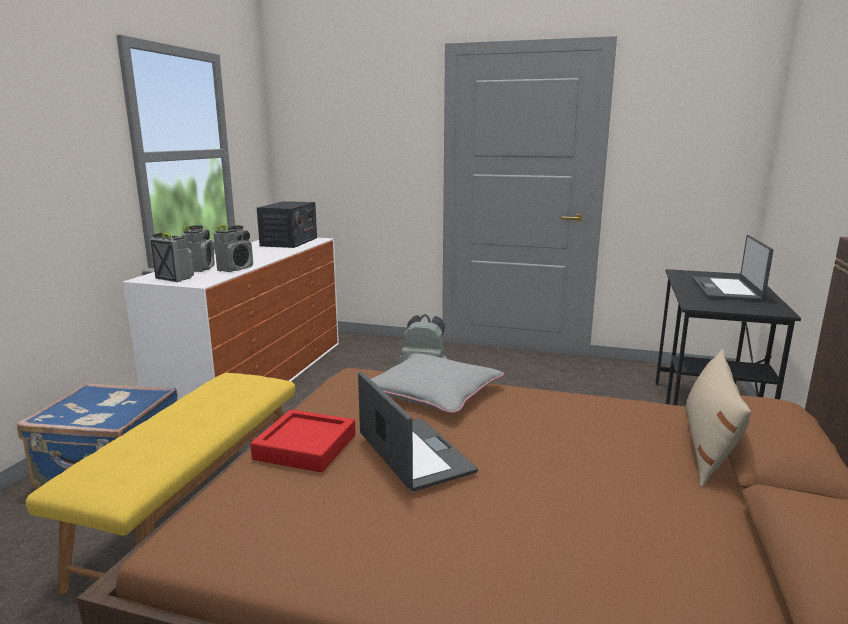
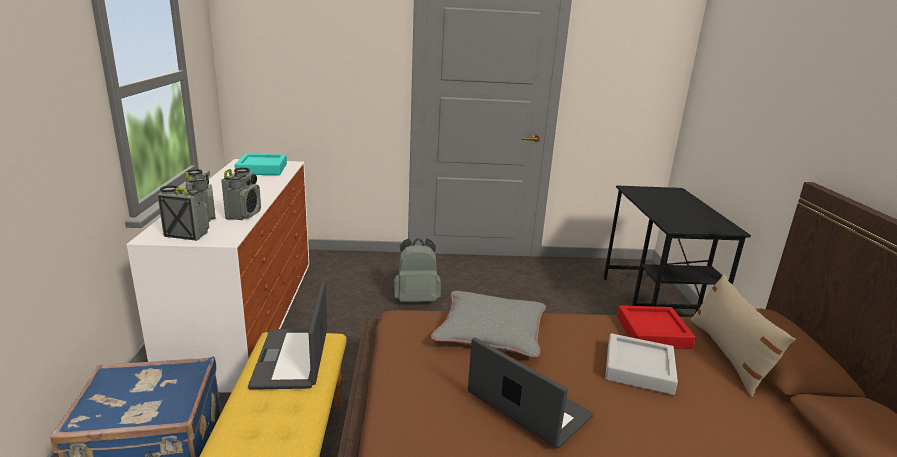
camera: 20 degrees left, 5 degrees up
red tray [250,410,355,472] -> red tray moved to [617,305,695,349]
radio [257,201,317,248] -> turquoise tray [235,154,287,175]
laptop [692,235,773,301] -> laptop moved to [248,282,327,390]
none -> grey tray [605,333,678,395]

